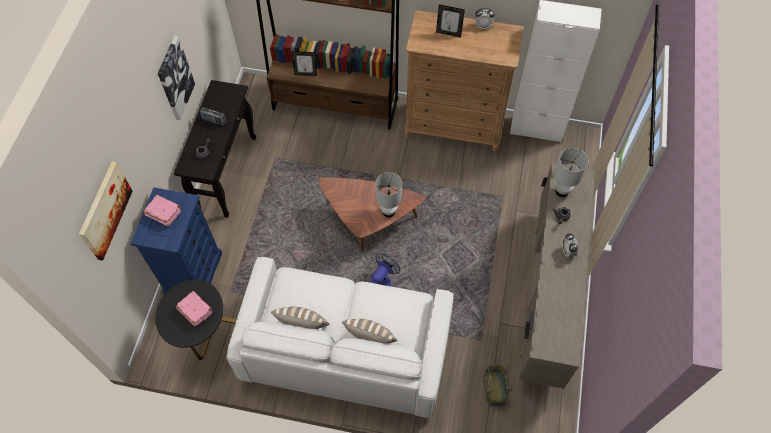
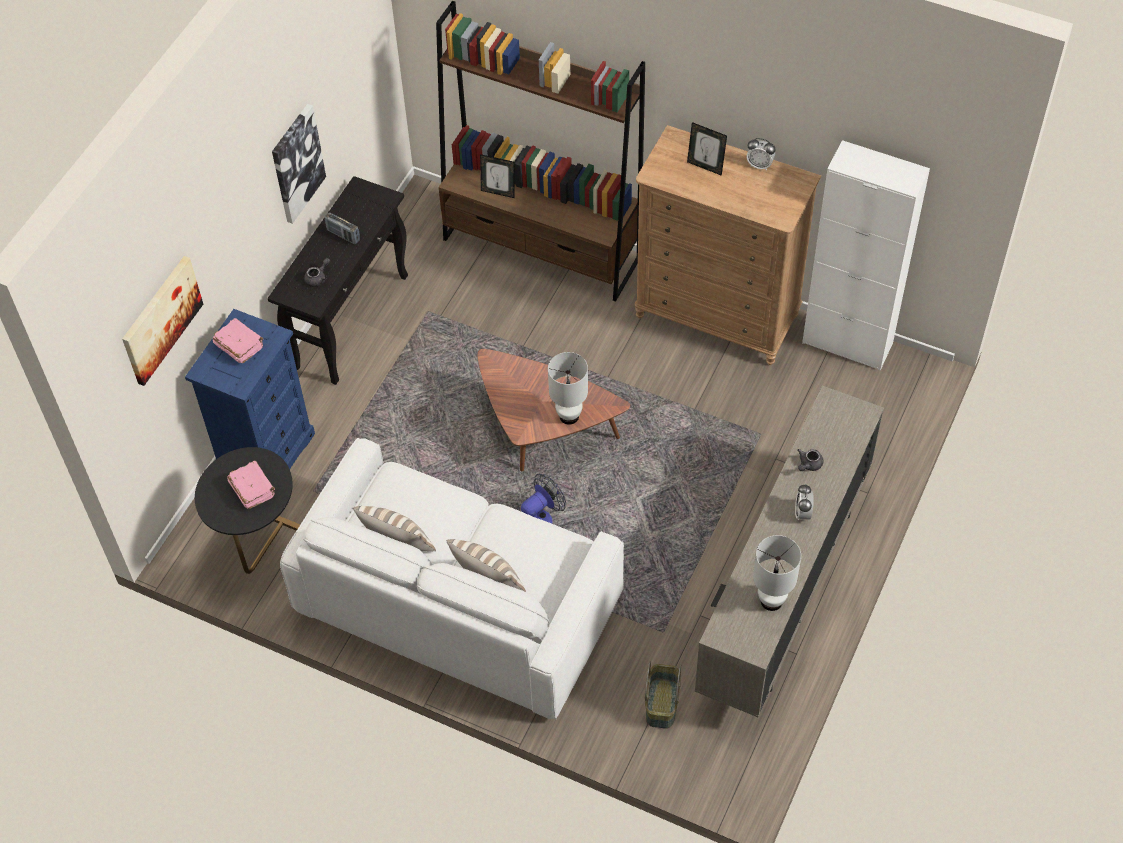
camera: 15 degrees right, 5 degrees down
white table lamp [554,148,588,197] -> white table lamp moved to [753,535,801,611]

